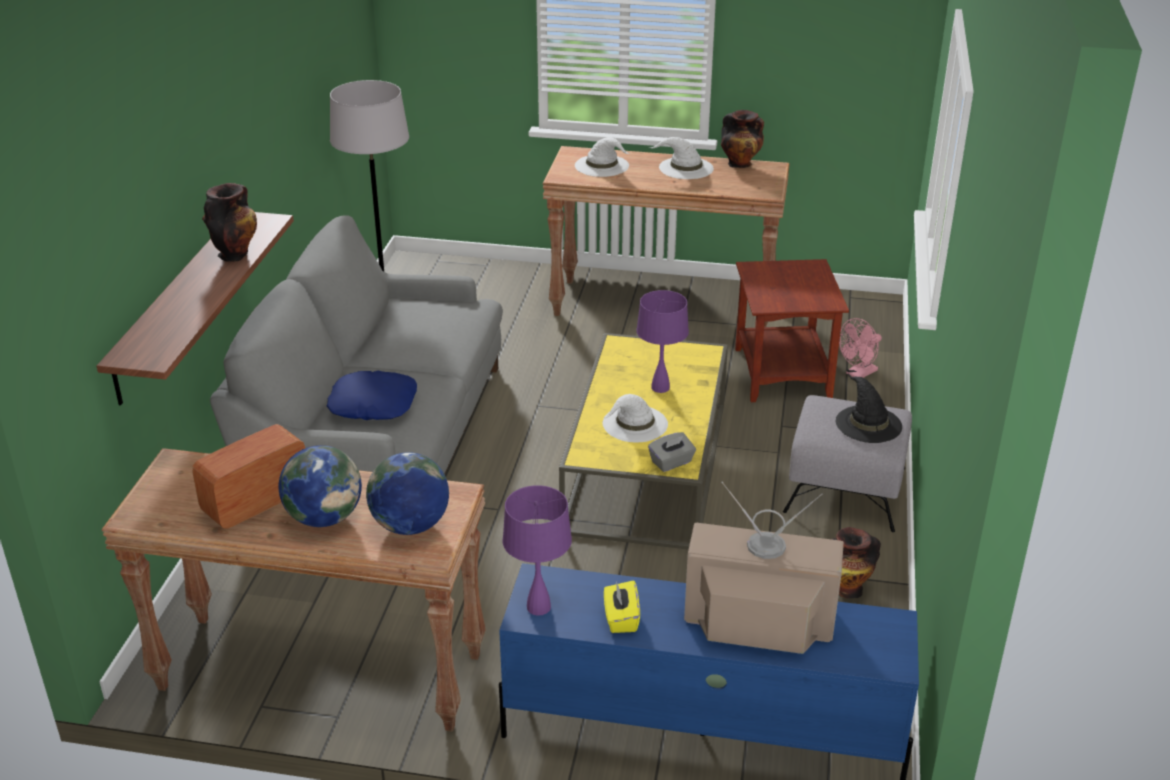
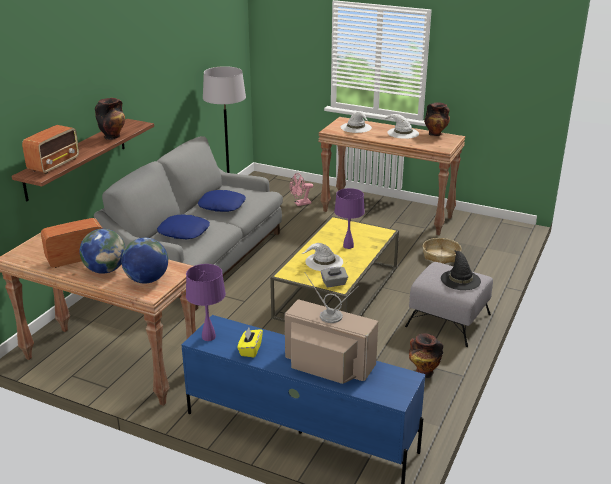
camera: 15 degrees right, 5 degrees down
brown side table [735,259,849,402] -> basket [423,238,462,264]
pink fan [839,318,882,378] -> pink fan moved to [290,173,313,206]
none -> radio [22,125,79,174]
none -> blue pillow [198,190,246,212]

